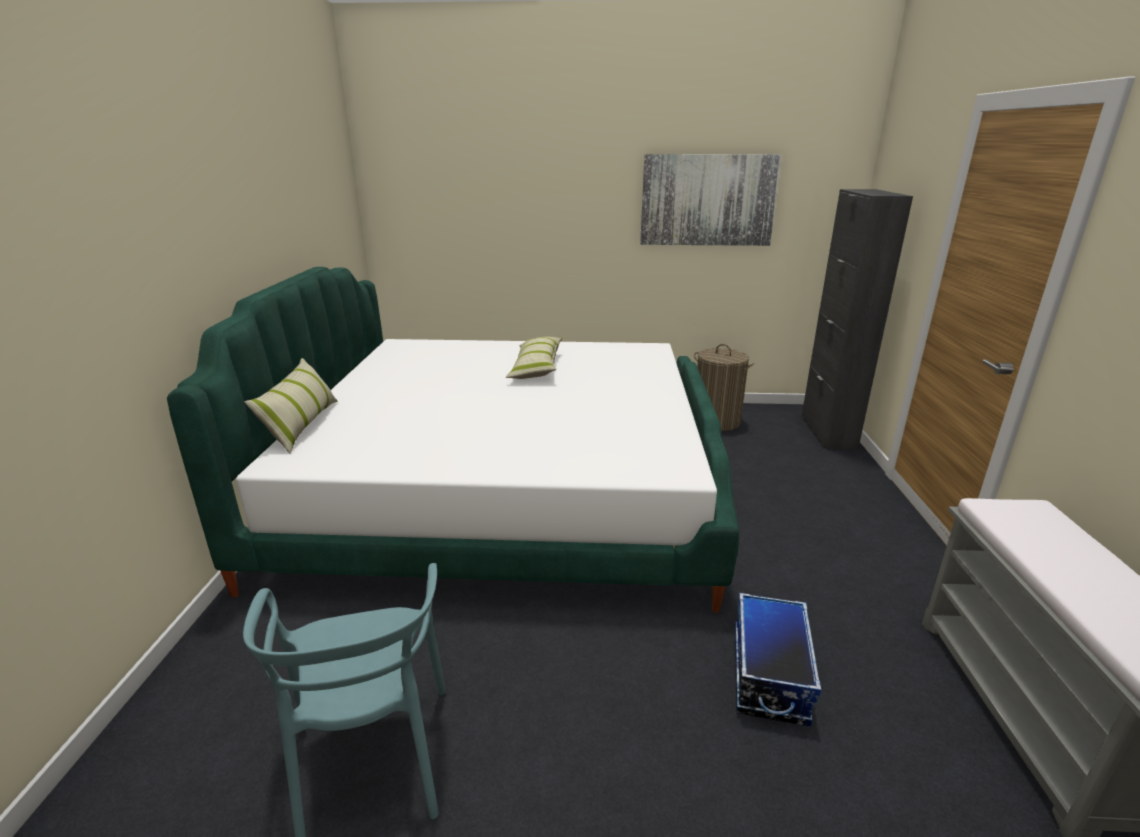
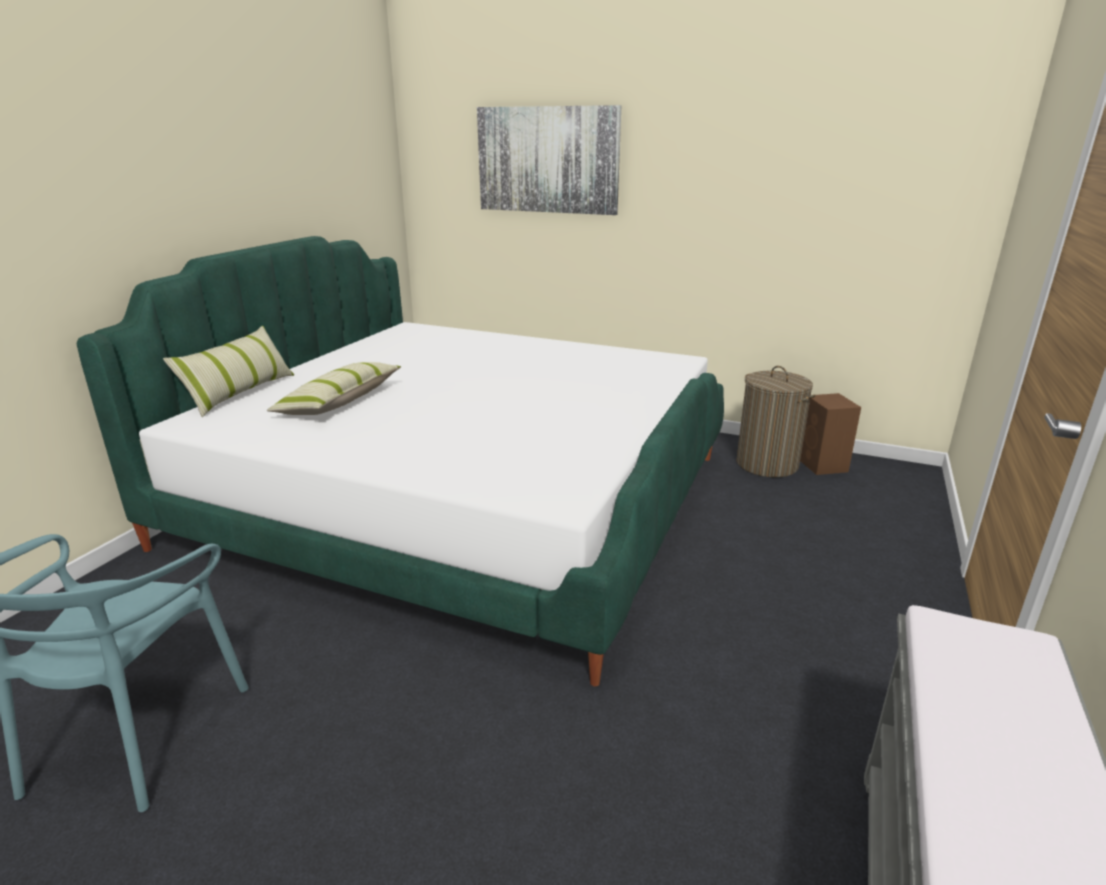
camera: 20 degrees right, 0 degrees up
pillow [506,337,562,379] -> pillow moved to [267,362,401,415]
picture [640,154,782,246] -> picture moved to [477,105,621,215]
storage box [735,593,821,727] -> none
black cabinet [801,189,913,449] -> none
none -> brown speaker [800,393,861,475]

